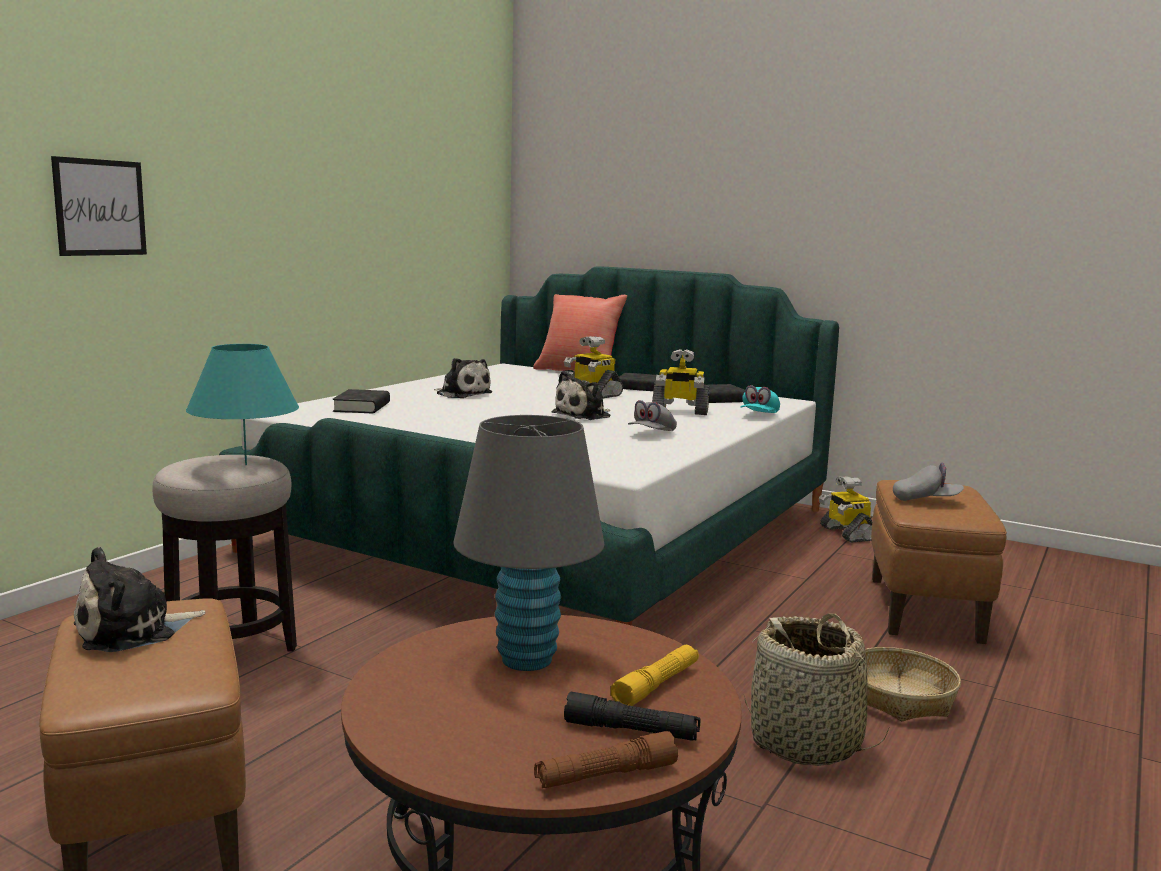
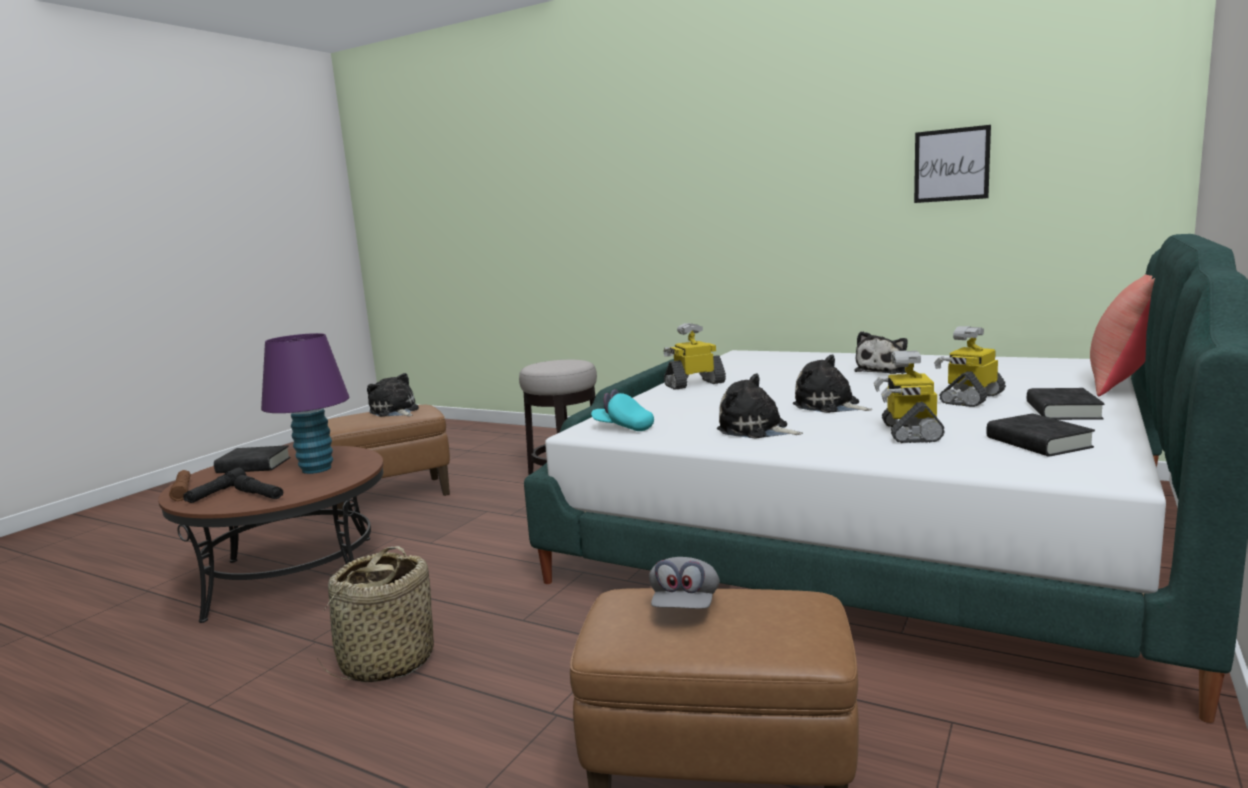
camera: 90 degrees right, 0 degrees up
picture [51,156,147,256] -> picture moved to [914,125,991,203]
turquoise table lamp [186,344,299,465] -> none
black book [333,389,390,413] -> black book moved to [214,445,291,473]
grey table lamp [453,415,604,671] -> purple table lamp [261,333,349,474]
yellow flashlight [611,645,699,706] -> black flashlight [234,475,283,499]
grey cap [628,400,677,431] -> plush toy [716,373,803,439]
turquoise cap [741,385,780,413] -> turquoise cap moved to [591,389,654,431]
toy robot [819,476,873,543] -> toy robot moved to [664,323,726,390]
basket [866,647,961,721] -> none

